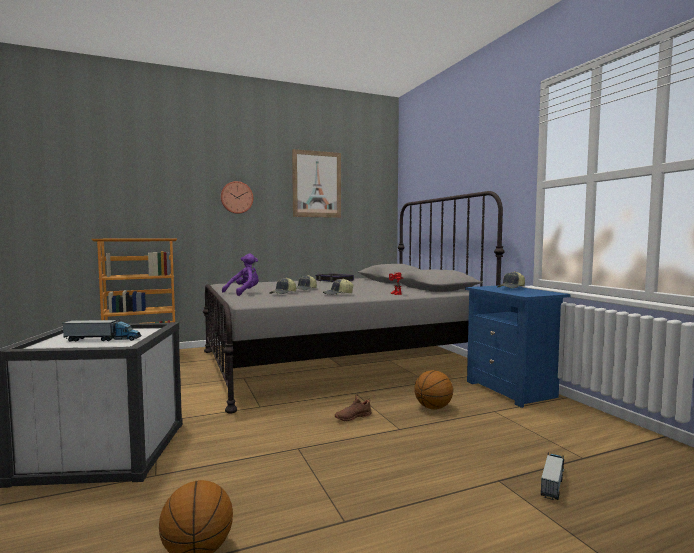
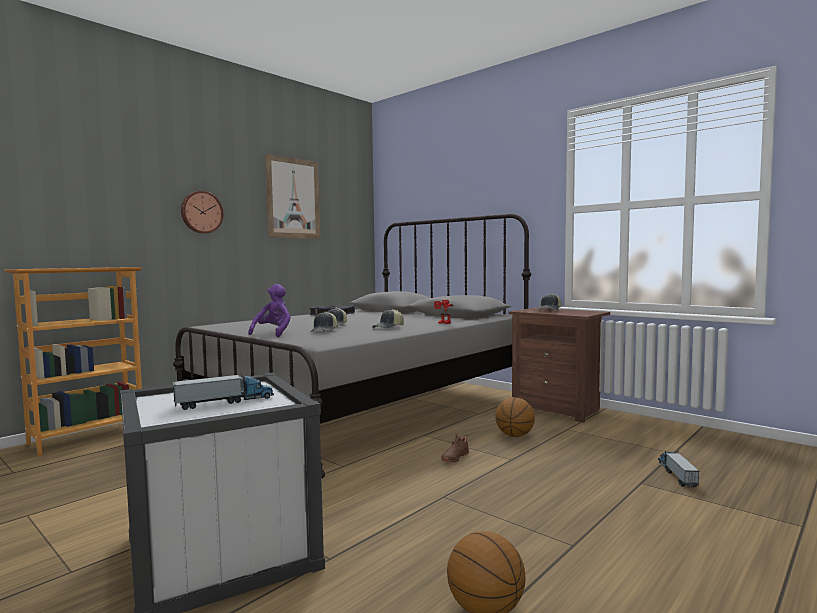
camera: 25 degrees left, 0 degrees up
blue nightstand [465,286,571,408] -> brown nightstand [508,307,610,423]

